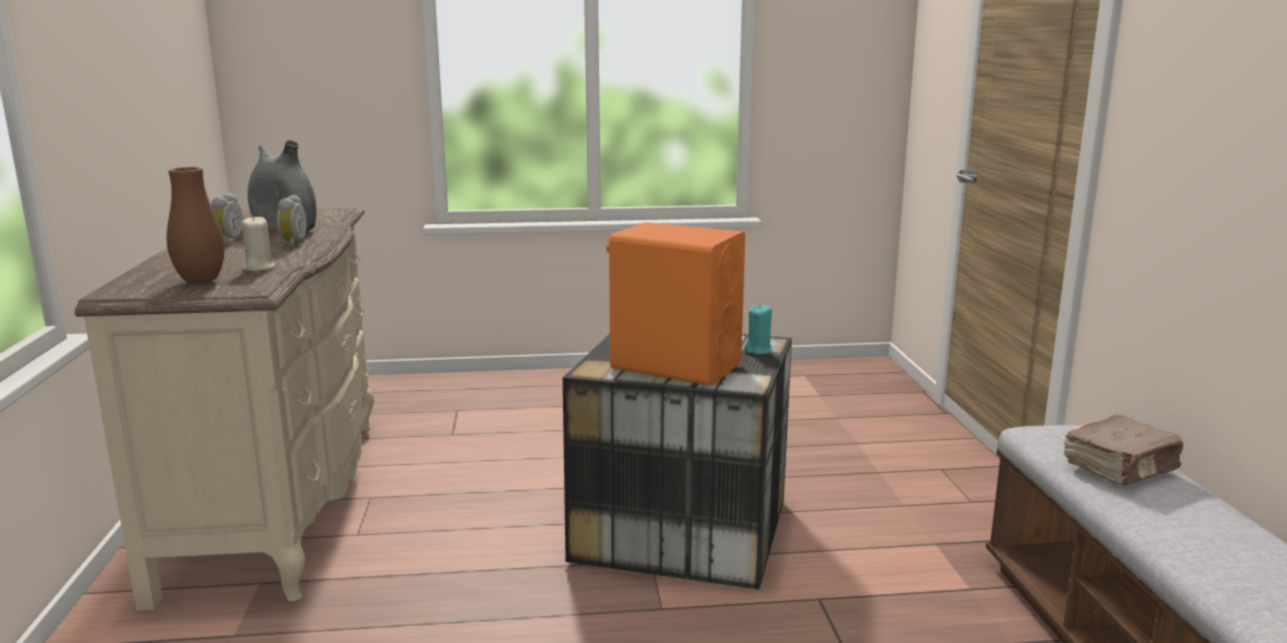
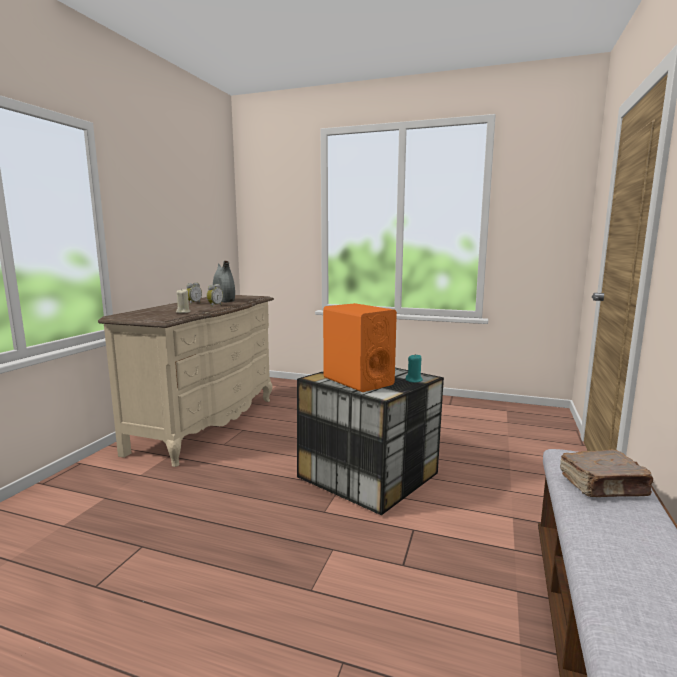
camera: 25 degrees right, 5 degrees down
brown vase [167,167,225,284] -> none

